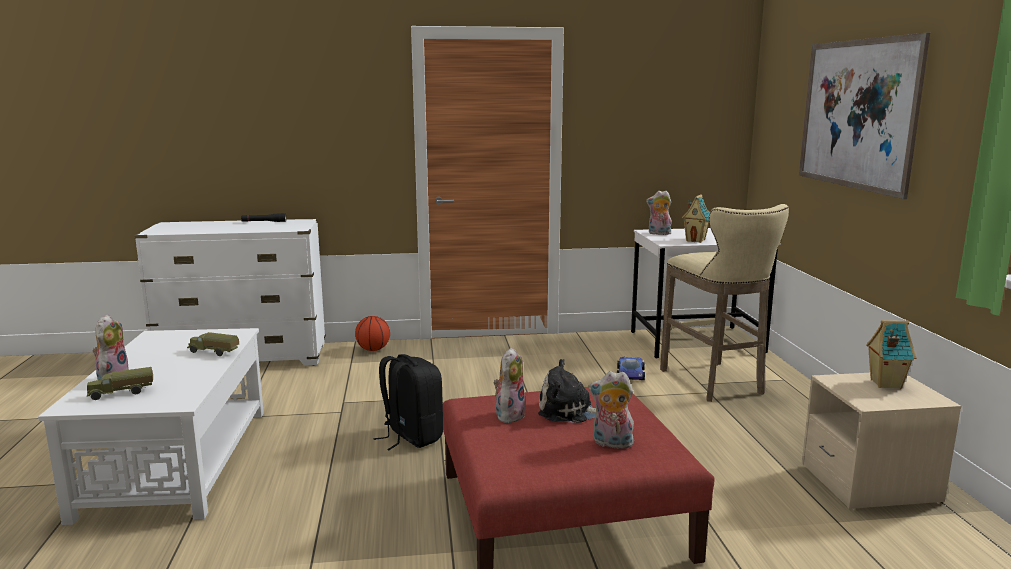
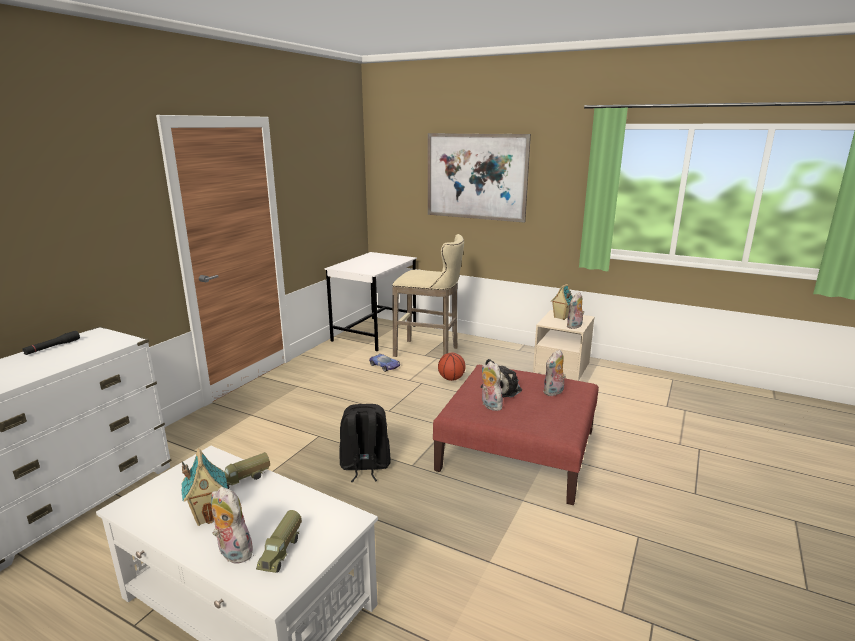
camera: 55 degrees left, 5 degrees up
basketball [355,316,390,351] -> basketball moved to [438,353,465,381]
plush toy [646,191,672,235] -> plush toy moved to [566,292,584,329]
toy house [681,195,710,243] -> toy house moved to [182,449,228,526]

